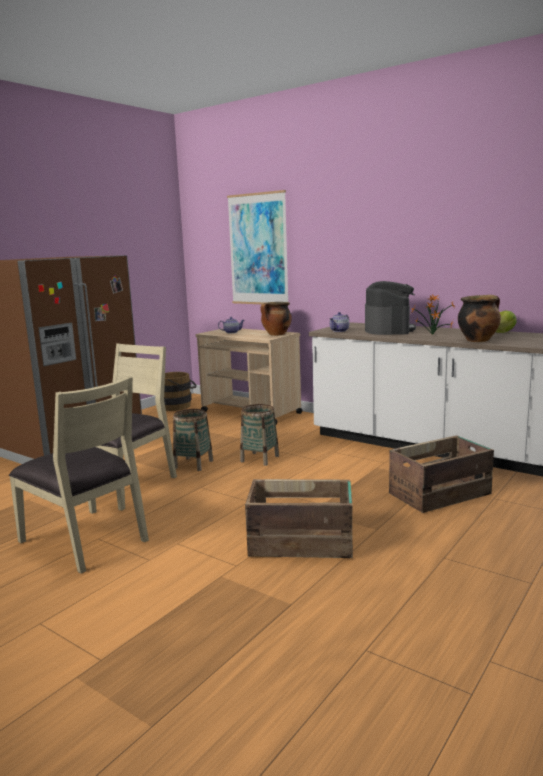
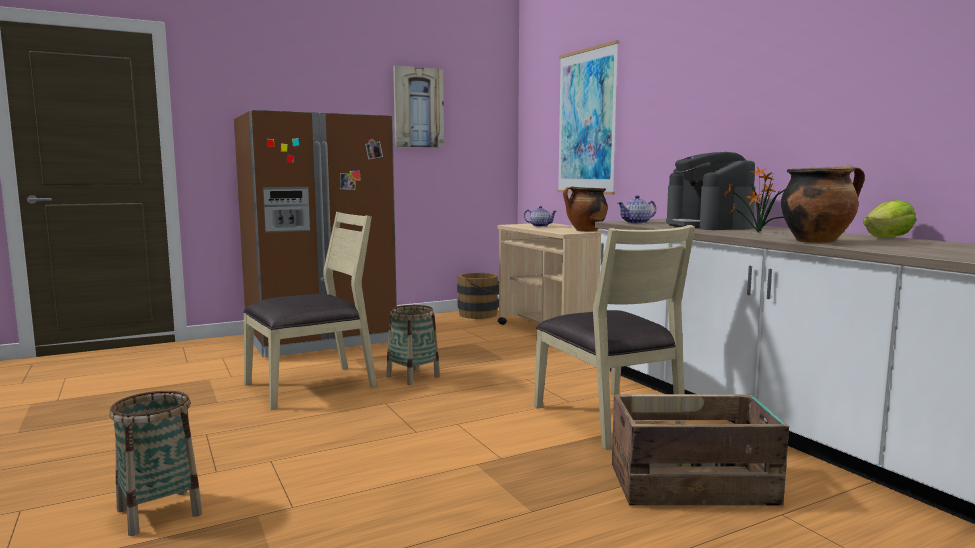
camera: 25 degrees right, 5 degrees down
beige chair [9,376,149,574] -> beige chair moved to [534,225,695,450]
basket [240,404,279,466] -> basket moved to [109,391,202,536]
crate [245,479,353,558] -> none
coffee machine [365,281,416,335] -> coffee machine turned 135 degrees clockwise [666,152,756,230]
none -> picture [393,66,444,148]

